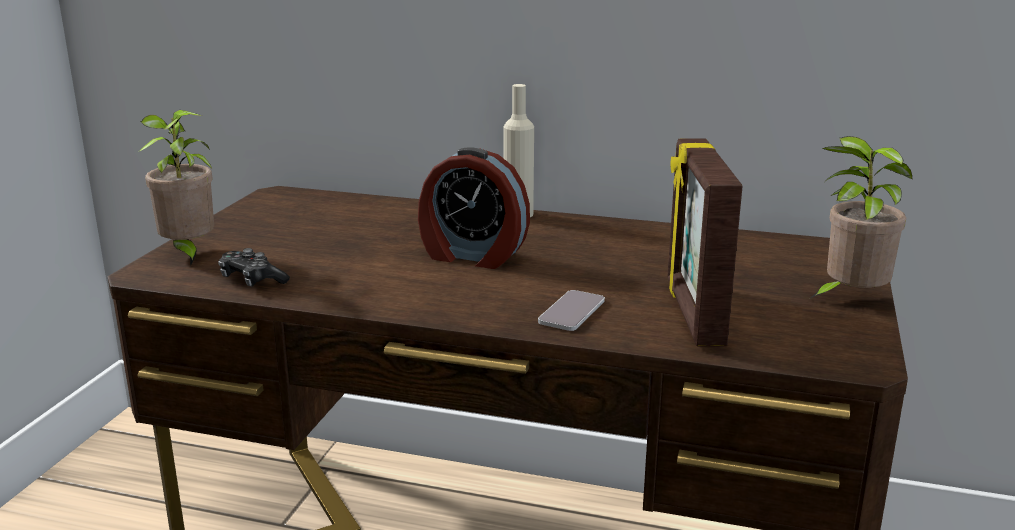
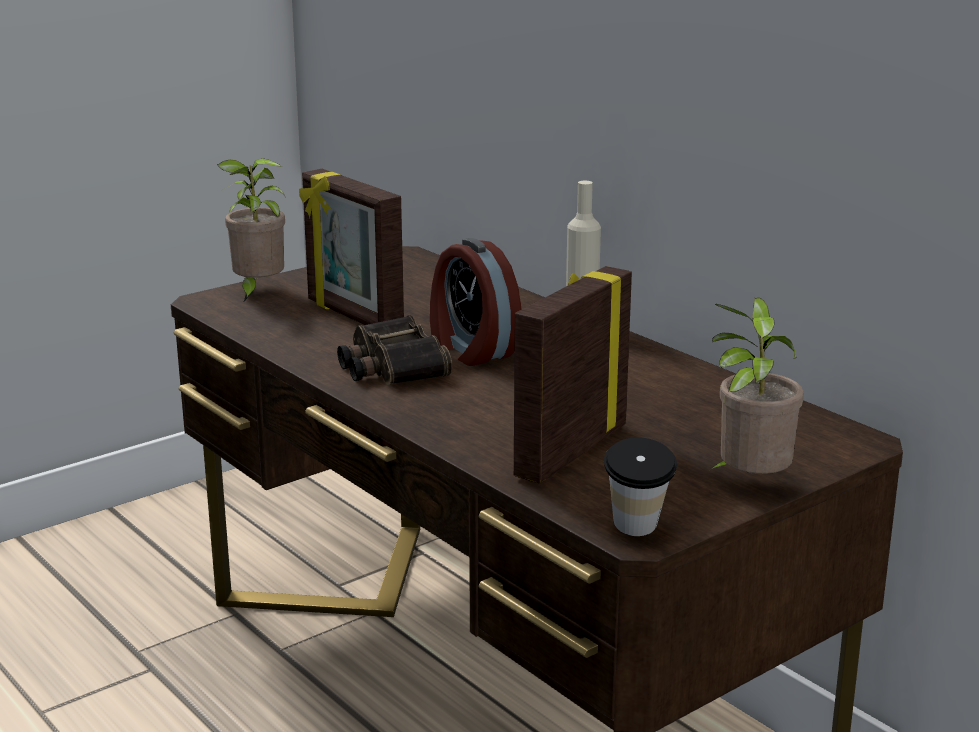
camera: 35 degrees right, 0 degrees up
game controller [218,248,290,287] -> none
phone [538,290,605,331] -> none
none -> picture frame [299,169,404,325]
none -> binoculars [337,315,452,385]
none -> cup [604,437,677,536]

